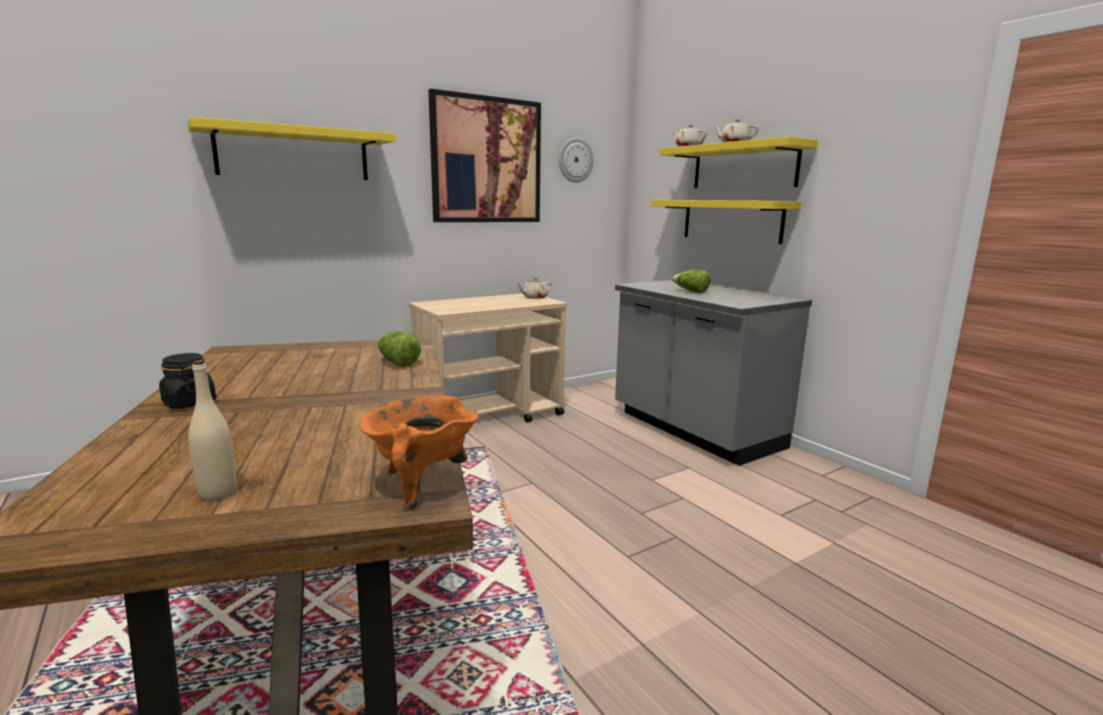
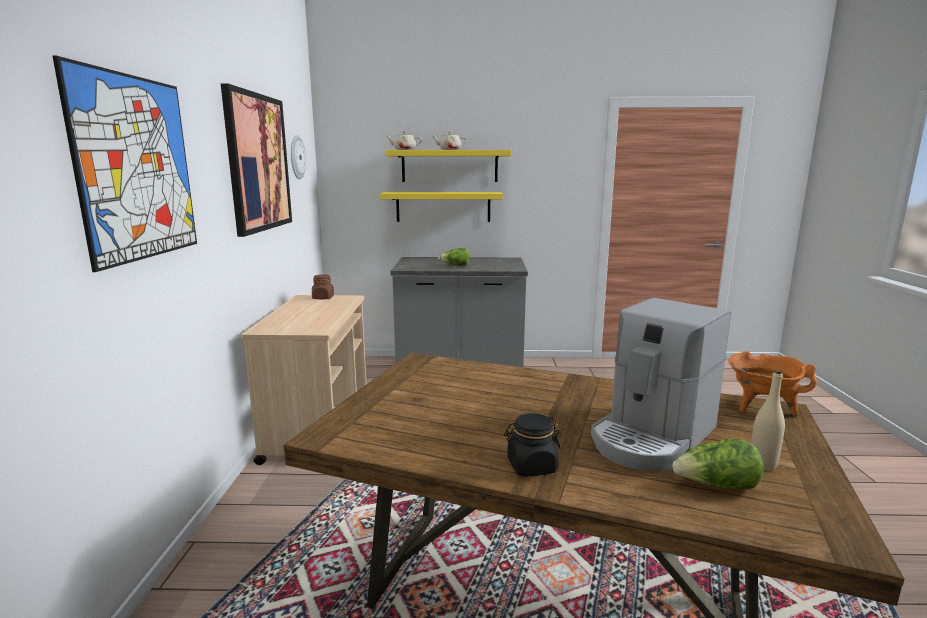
camera: 55 degrees left, 0 degrees up
yellow shelf [188,117,395,180] -> picture [53,56,197,272]
lettuce [378,331,421,367] -> lettuce moved to [672,439,764,489]
beige teapot [517,277,552,299] -> brown jar [312,274,334,299]
none -> coffee machine [591,298,731,471]

